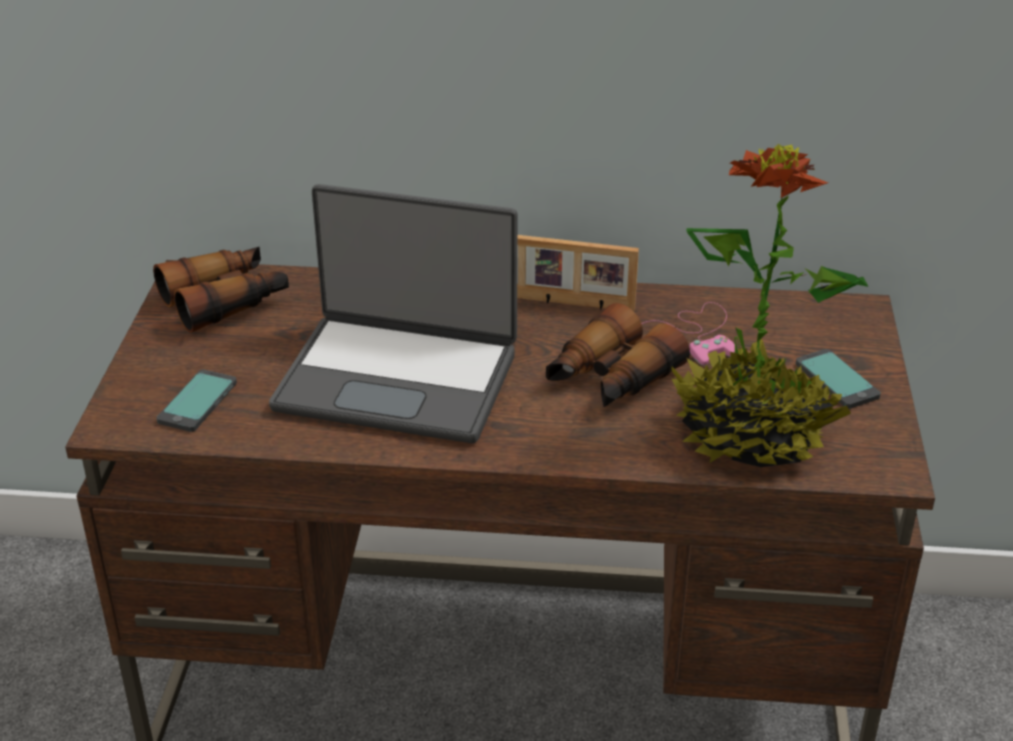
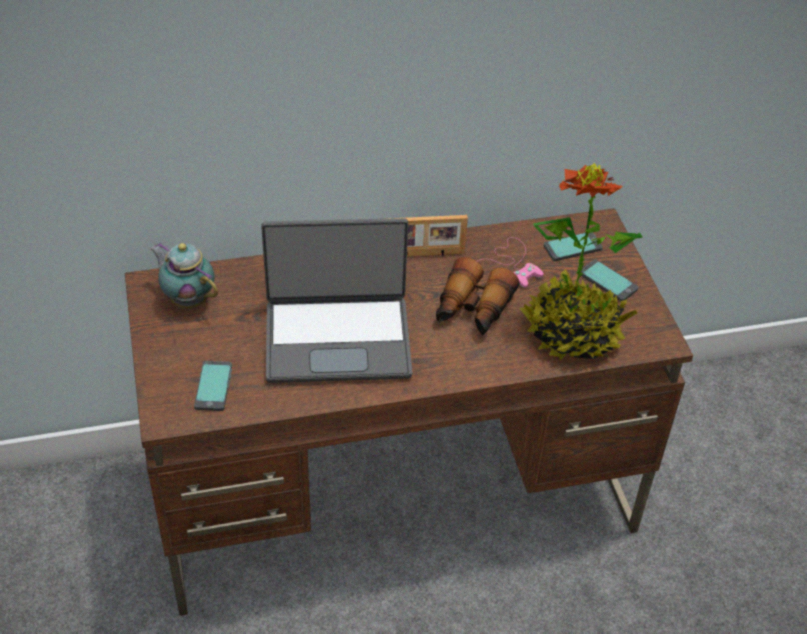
camera: 20 degrees left, 10 degrees up
binoculars [153,247,289,333] -> teapot [150,243,218,309]
none -> phone [544,232,603,261]

